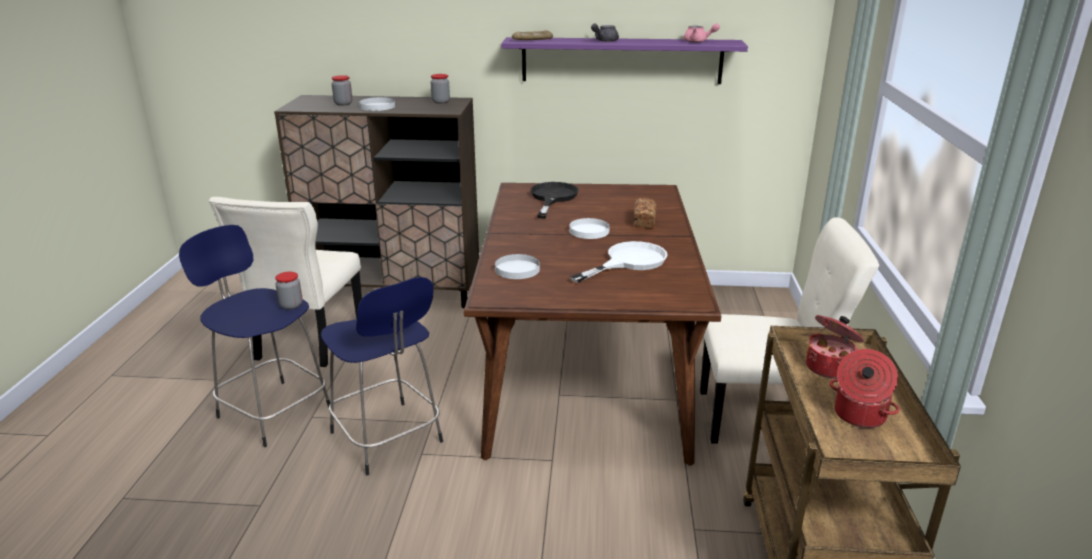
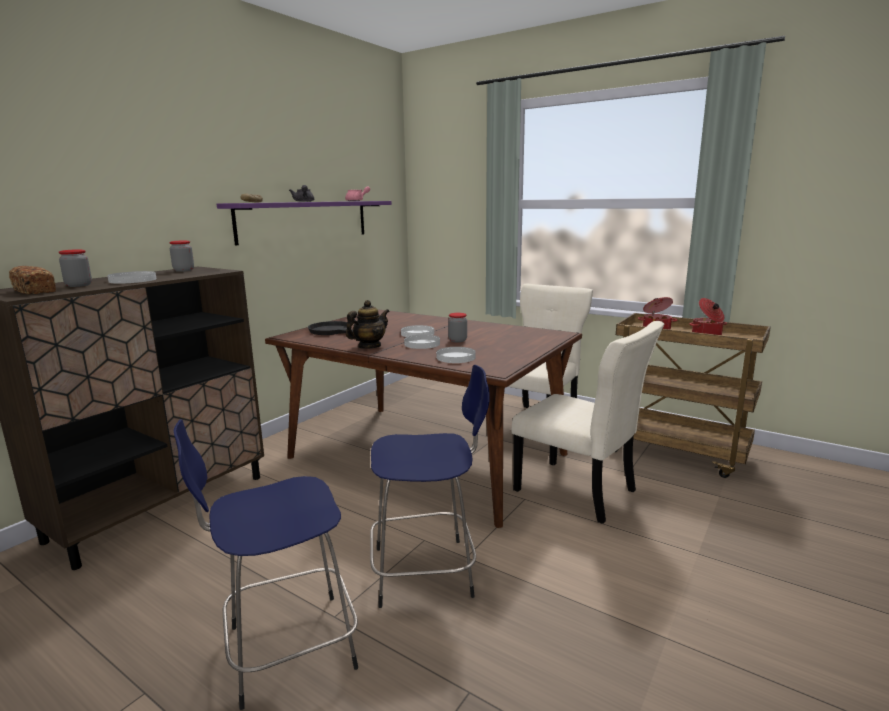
camera: 60 degrees left, 10 degrees down
beige chair [209,197,362,367] -> beige chair moved to [512,321,664,524]
jar [275,272,303,310] -> jar moved to [448,313,467,343]
white frying pan [570,241,667,283] -> none
bread [634,198,656,229] -> bread moved to [9,266,56,294]
none -> teapot [346,300,389,349]
none -> white plate [404,335,440,349]

